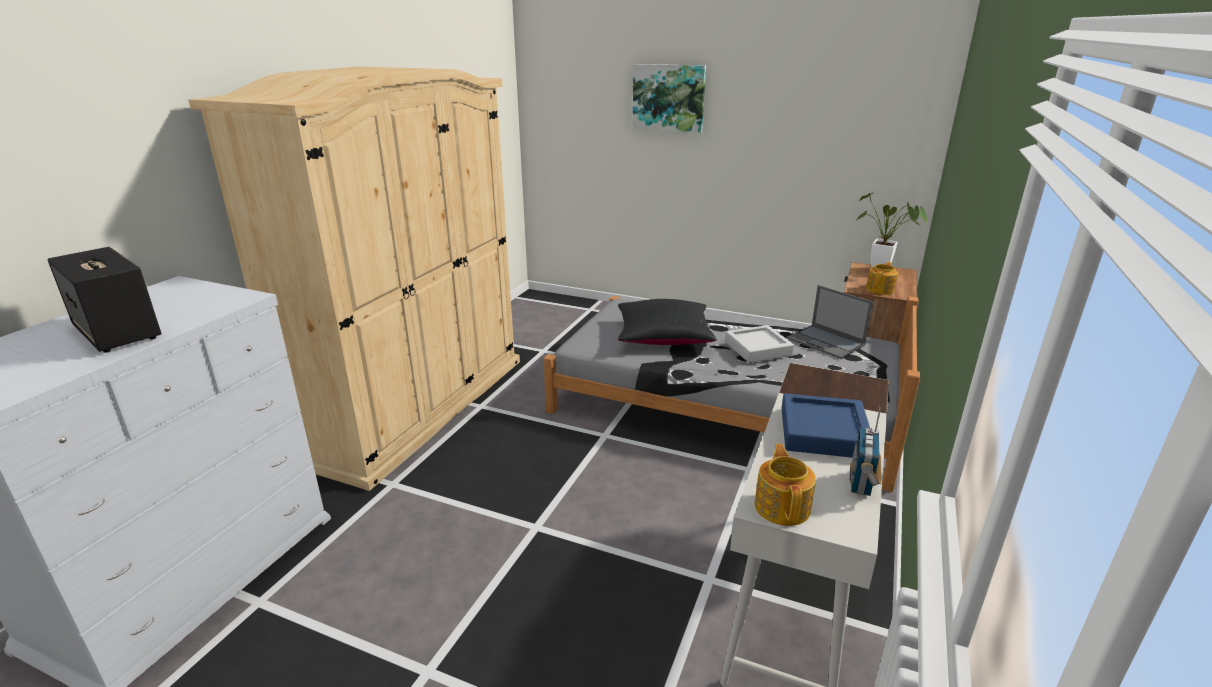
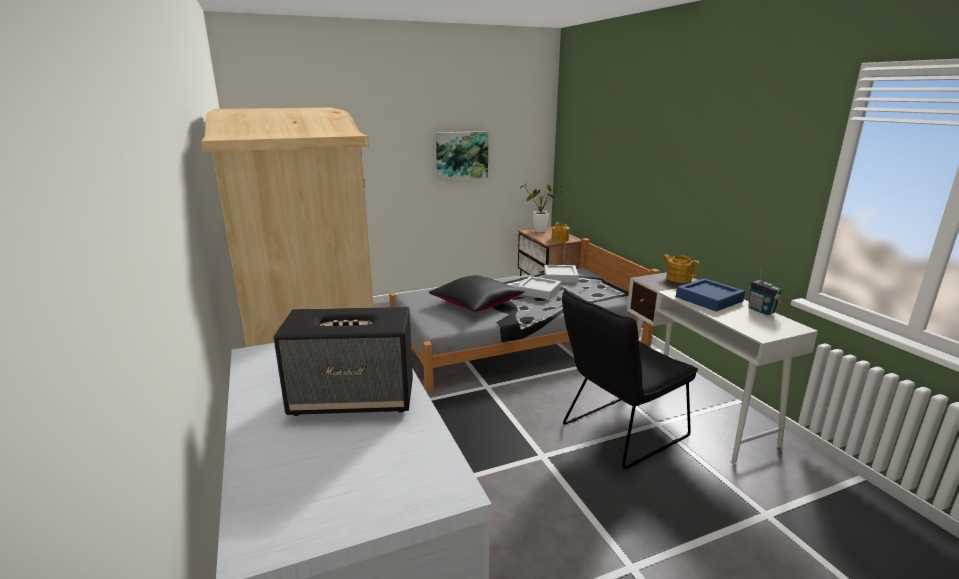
camera: 45 degrees left, 5 degrees down
picture [632,64,706,134] -> picture moved to [436,131,488,181]
teapot [754,444,816,526] -> teapot moved to [662,254,700,283]
laptop [787,285,873,359] -> grey tray [544,265,579,283]
none -> black chair [562,289,698,469]

